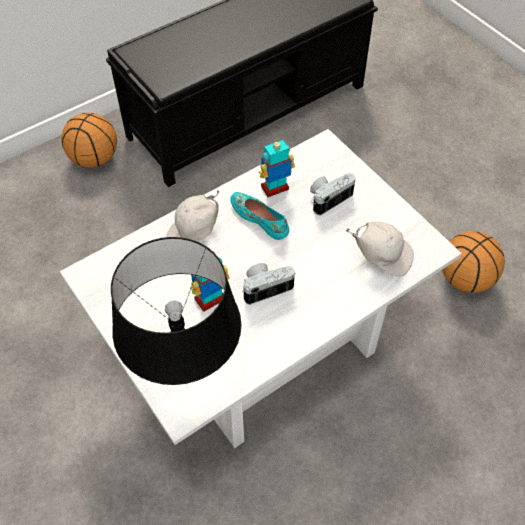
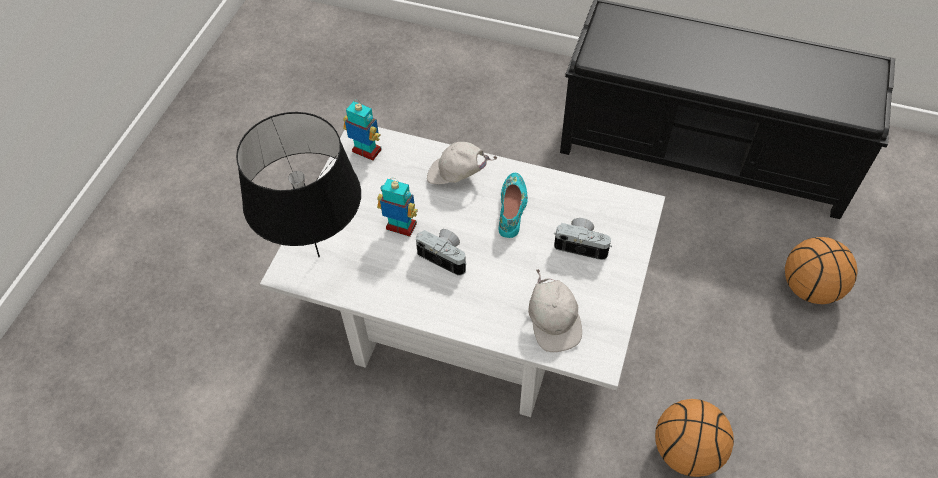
camera: 55 degrees right, 0 degrees up
basketball [61,113,117,168] -> basketball moved to [785,237,857,304]
toy robot [258,138,295,197] -> toy robot moved to [343,99,382,161]

